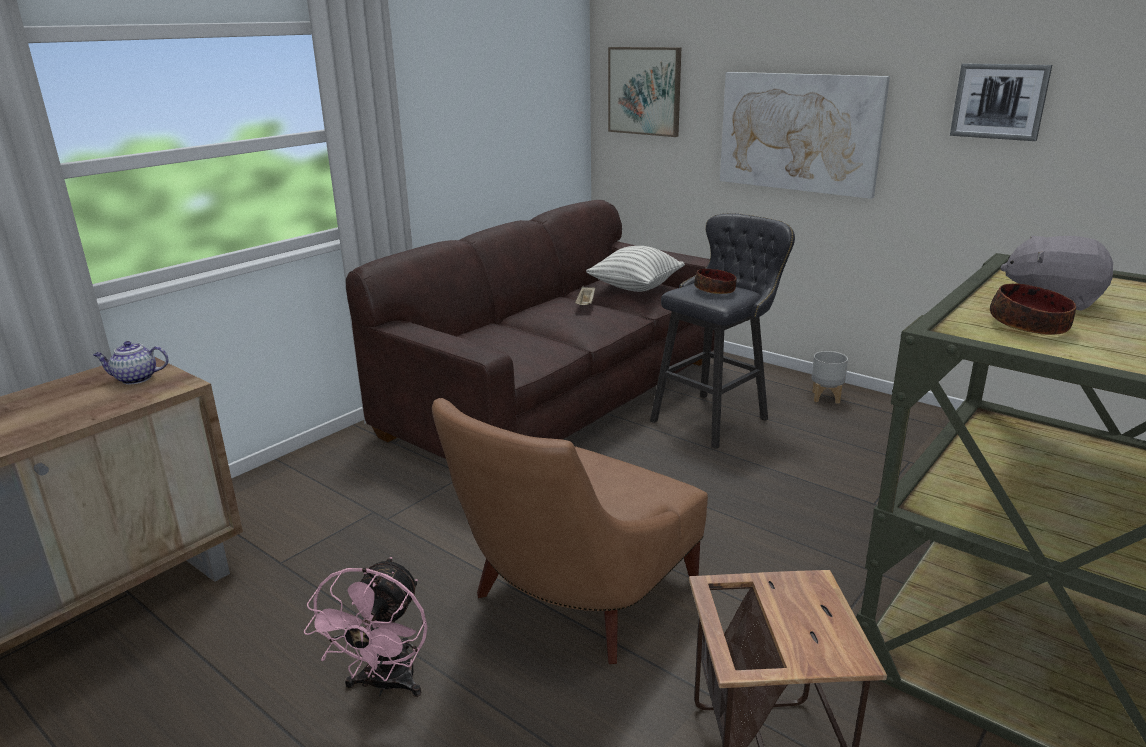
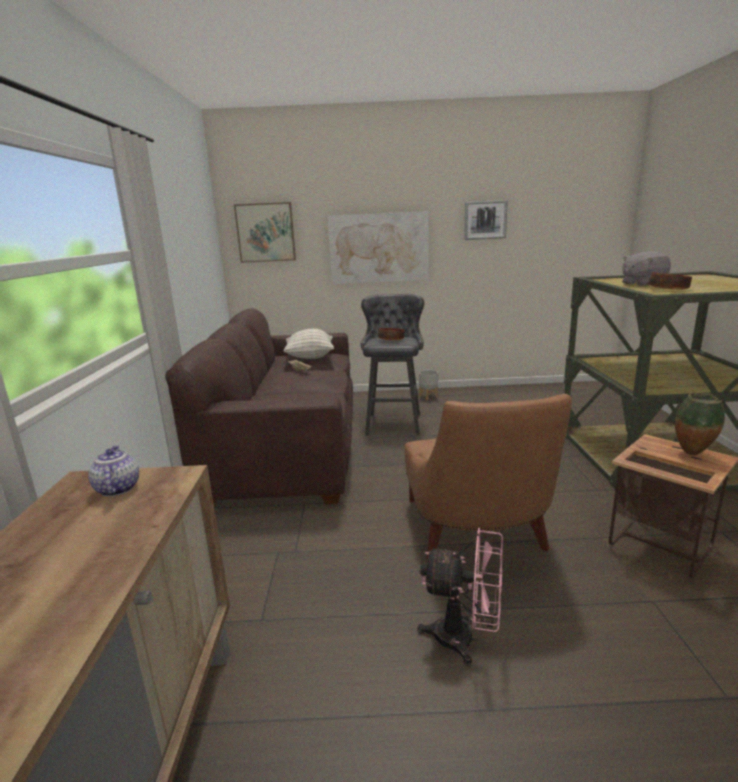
camera: 40 degrees left, 5 degrees down
teapot [93,341,169,384] -> teapot turned 120 degrees clockwise [88,446,139,496]
pink fan [304,557,428,697] -> pink fan turned 45 degrees counterclockwise [417,528,503,666]
none -> vase [675,393,725,455]

